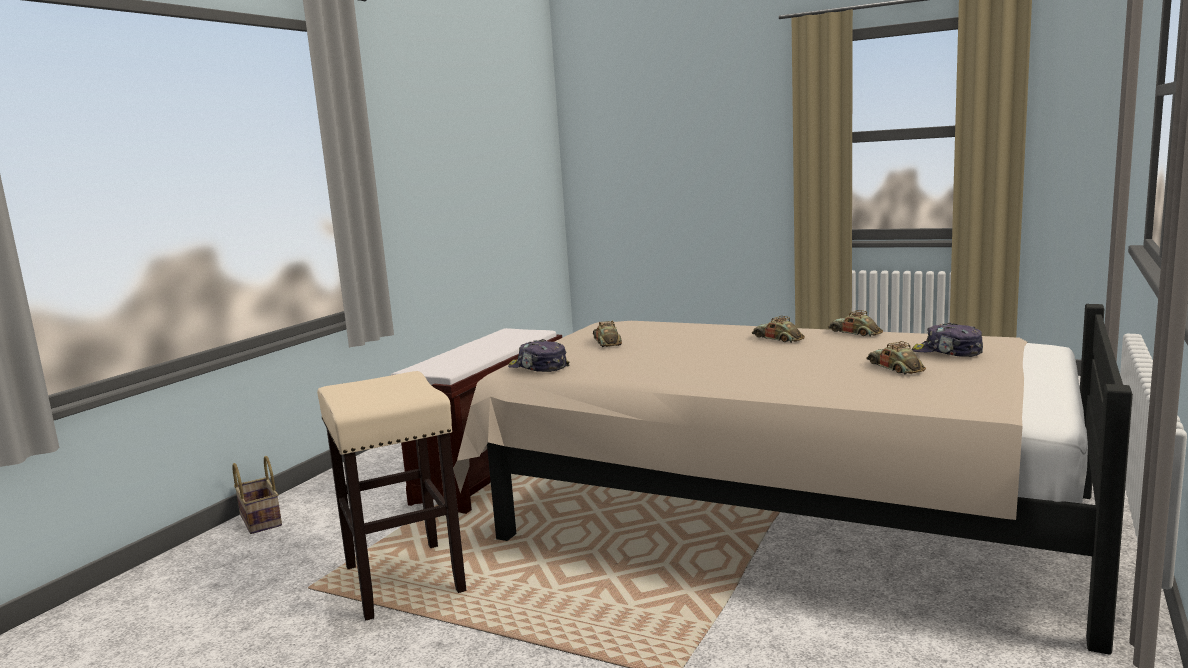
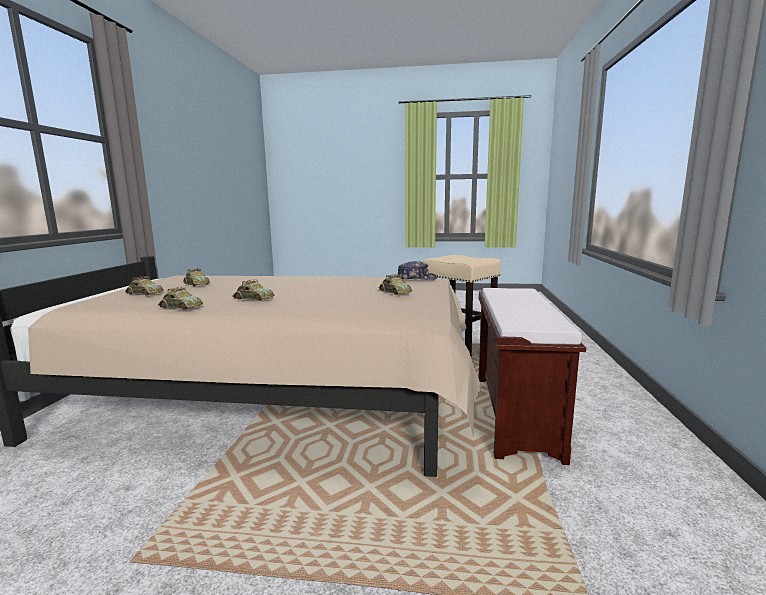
camera: 160 degrees right, 0 degrees up
basket [232,456,282,534] -> none
cap [911,323,983,357] -> toy car [125,276,164,295]

